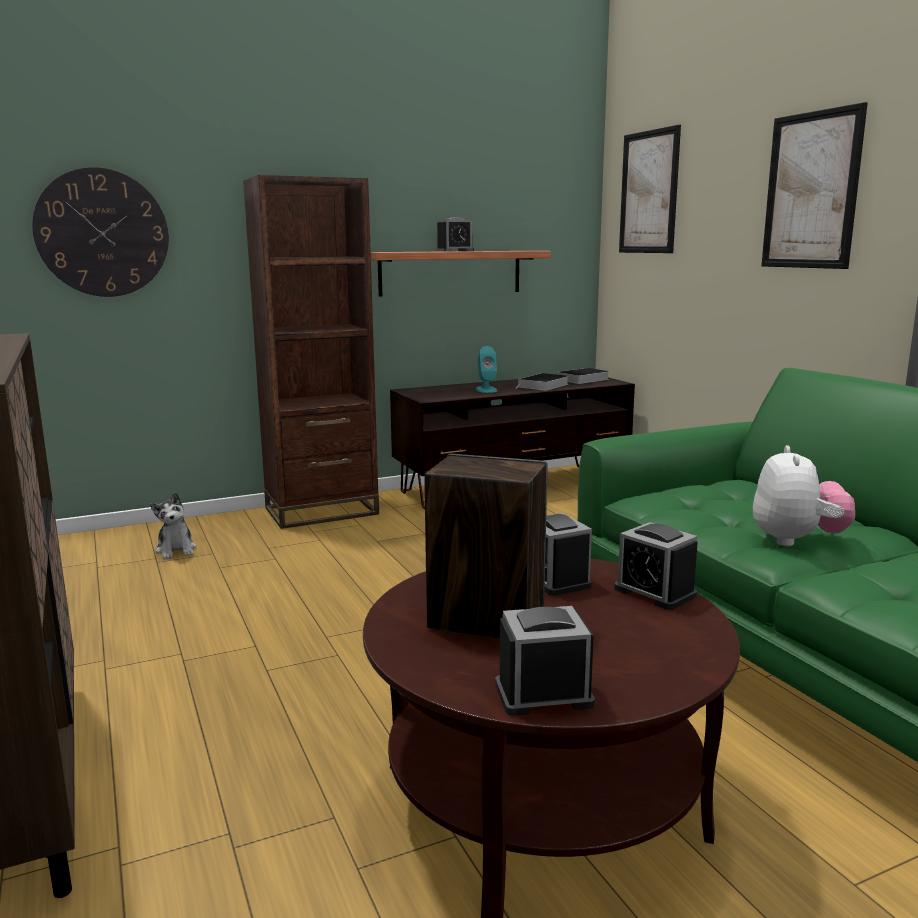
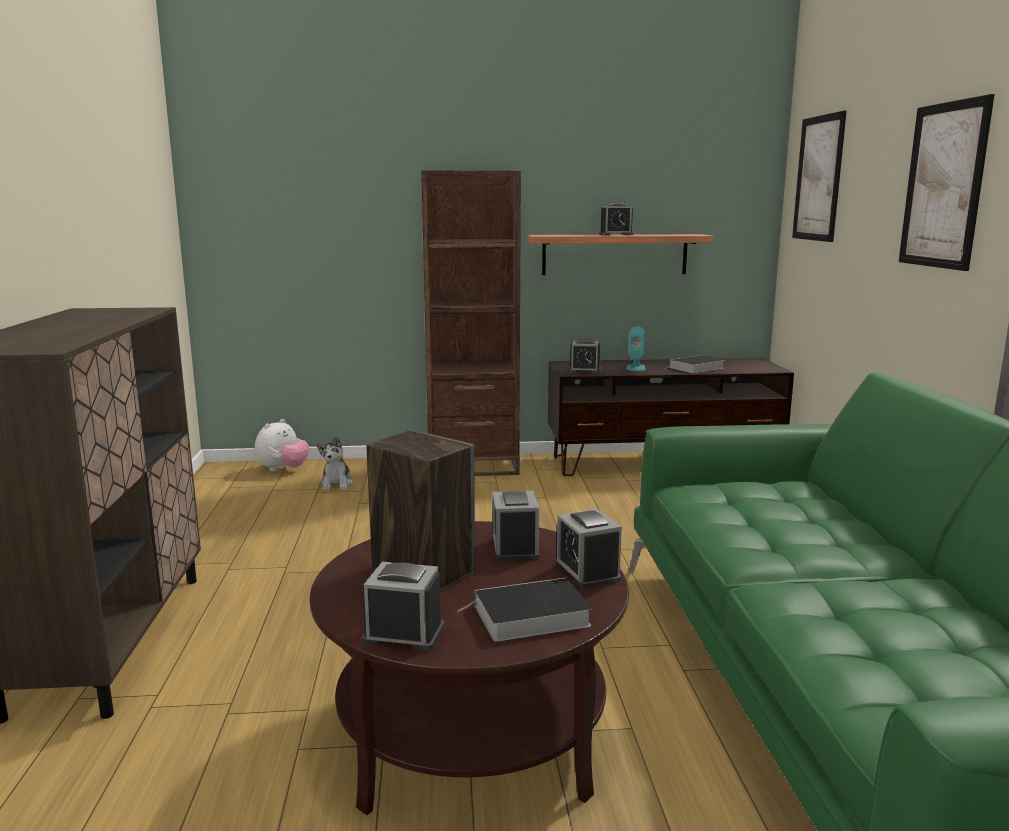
camera: 20 degrees right, 0 degrees up
wall clock [32,167,169,297] -> none
book [557,368,610,384] -> book moved to [458,578,592,642]
plush toy [753,445,855,546] -> plush toy moved to [255,419,309,472]
none -> alarm clock [568,339,601,373]

